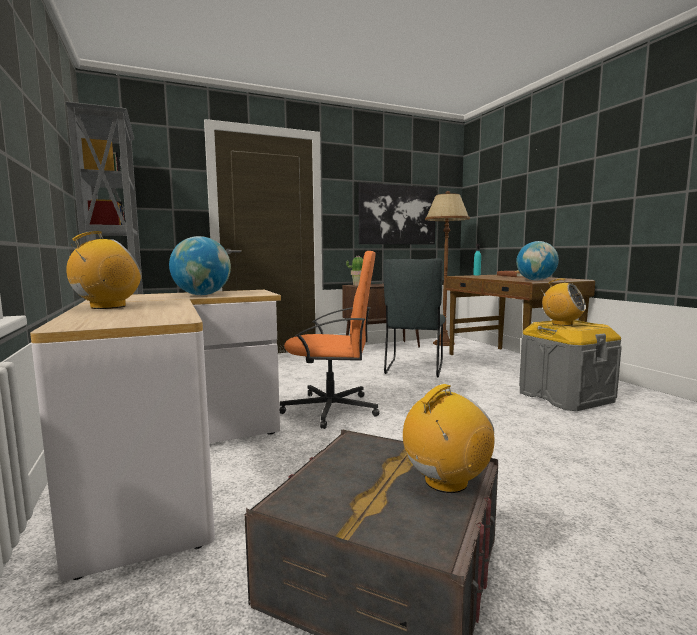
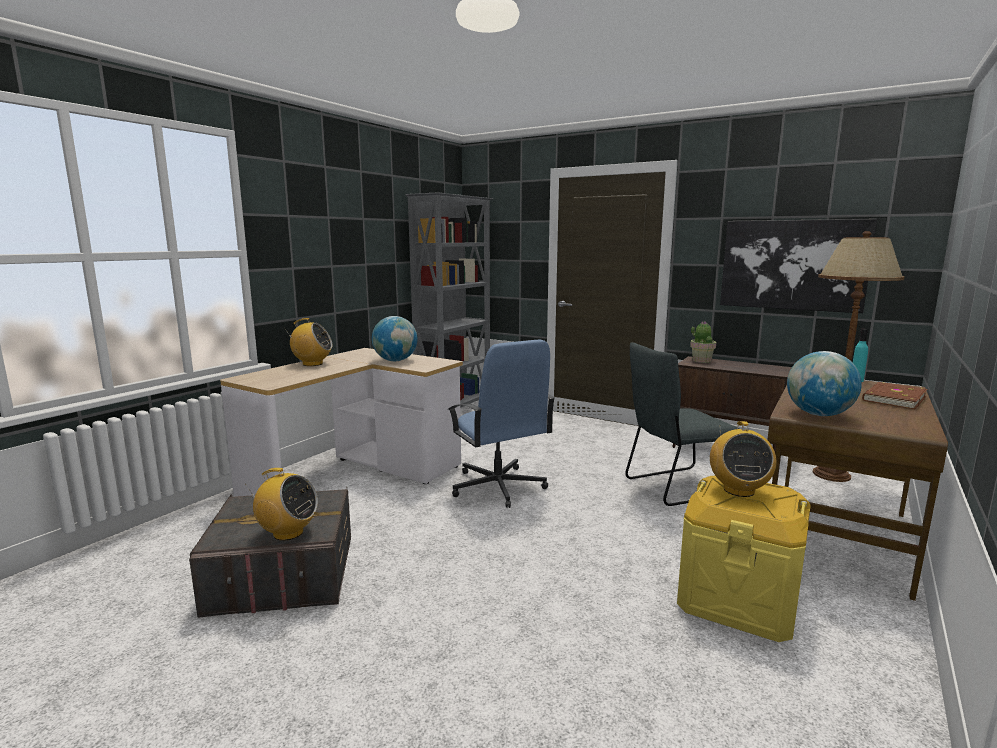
camera: 55 degrees right, 5 degrees up
orange office chair [280,251,380,429] -> blue office chair [448,340,555,508]
grey storage box [519,320,622,411] -> yellow storage box [677,476,811,642]

